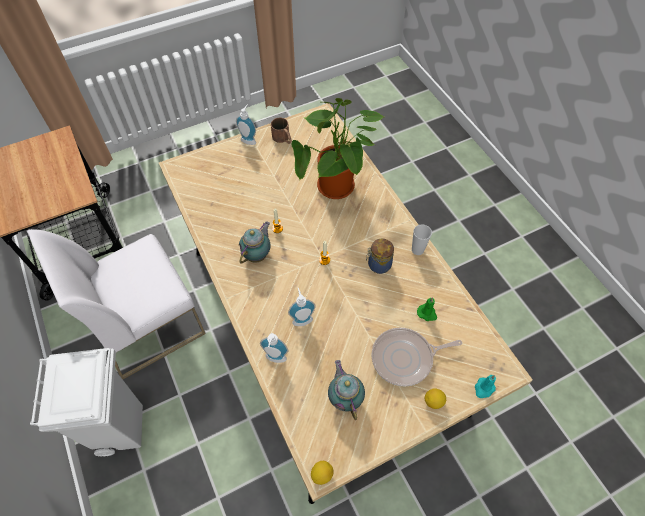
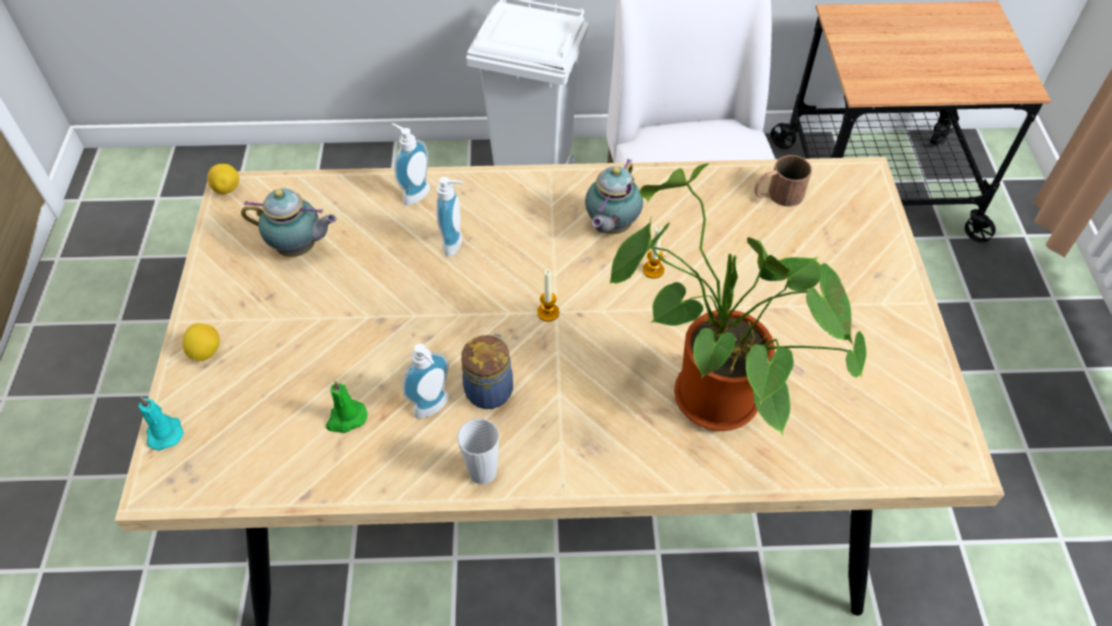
camera: 115 degrees right, 5 degrees down
soap dispenser [236,104,256,145] -> soap dispenser moved to [402,343,449,419]
teapot [239,222,271,264] -> teapot turned 60 degrees clockwise [585,158,643,234]
brown mug [271,118,292,144] -> brown mug moved to [754,155,812,207]
frying pan [372,328,462,386] -> none

